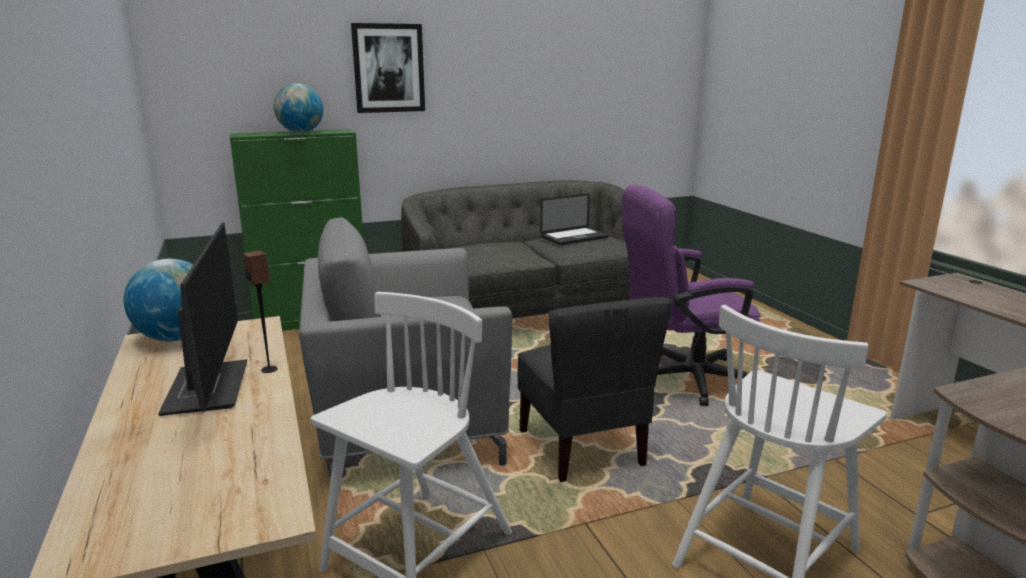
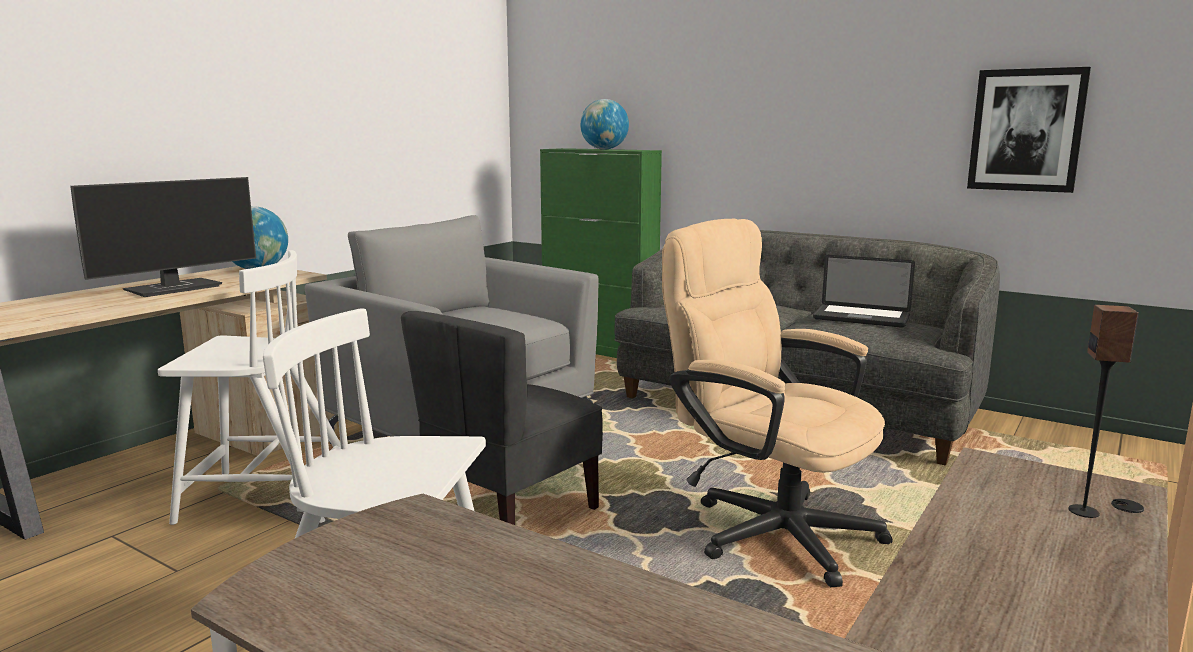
camera: 55 degrees right, 5 degrees down
speaker [243,251,278,373] -> speaker moved to [1068,305,1139,518]
picture [351,23,425,113] -> picture moved to [967,67,1091,193]
purple office chair [622,185,761,406] -> beige office chair [662,219,893,587]

